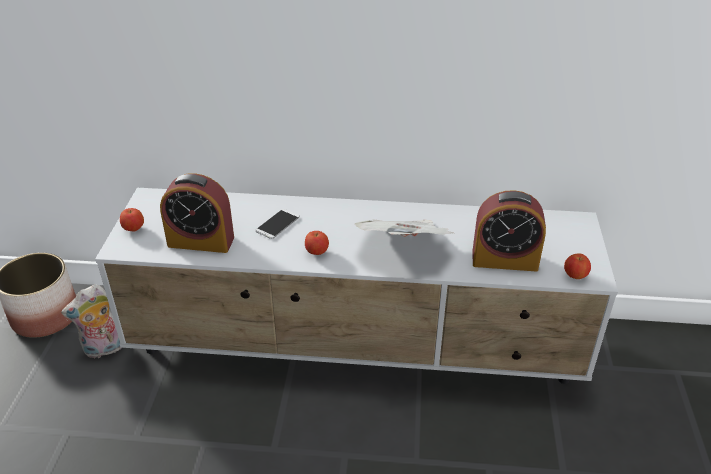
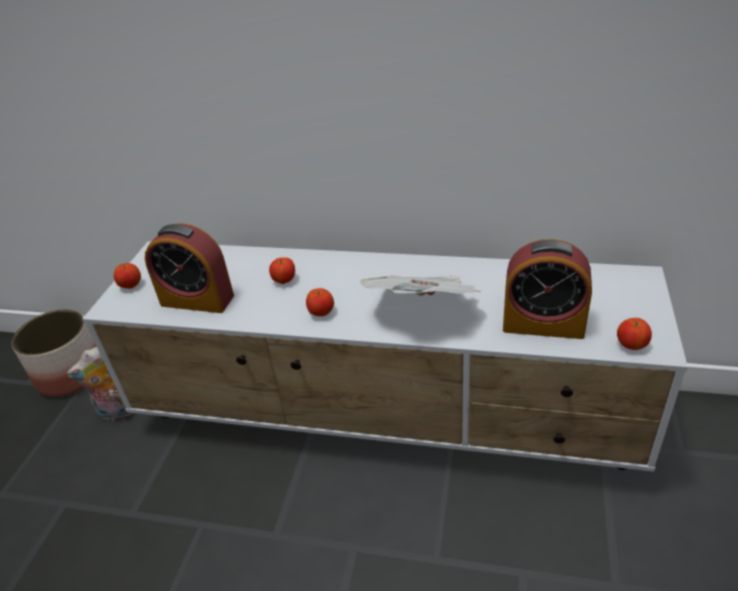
camera: 10 degrees right, 0 degrees up
phone [256,209,300,239] -> apple [269,257,295,284]

